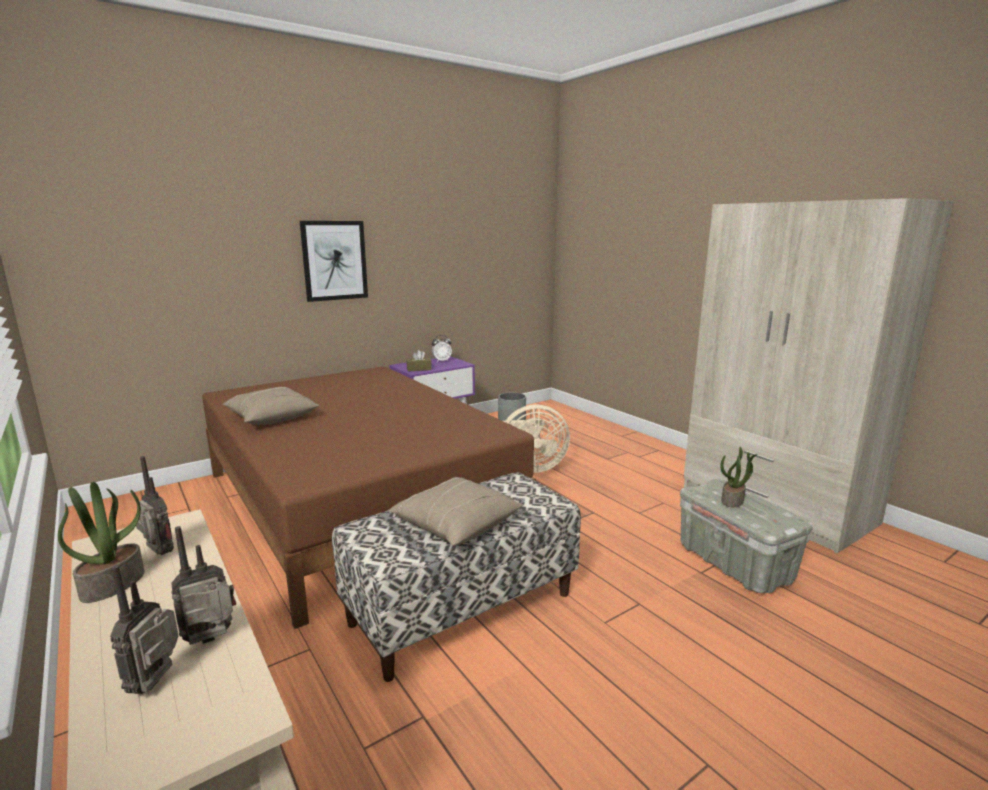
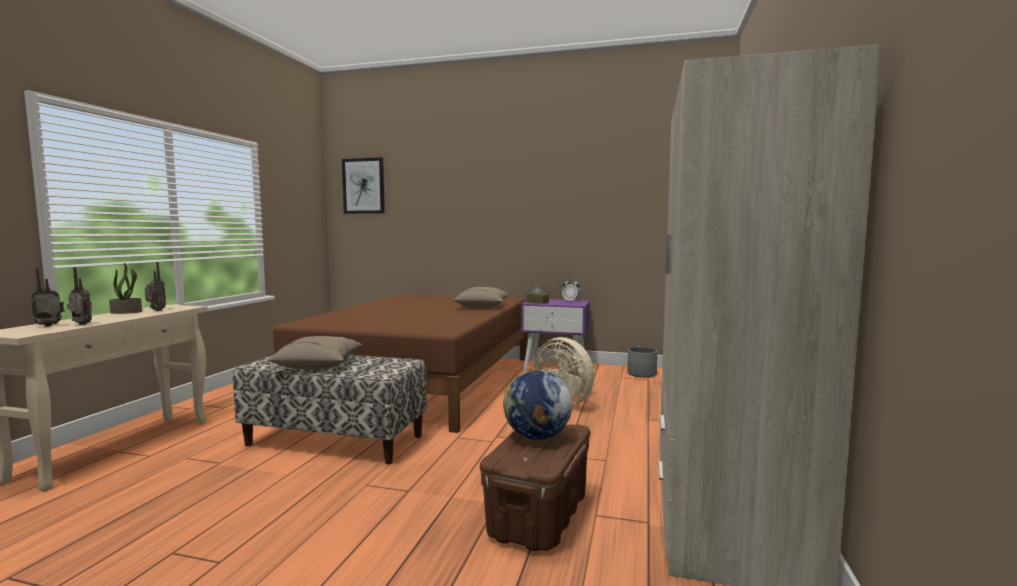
camera: 50 degrees right, 10 degrees down
beige pillow [222,387,320,425] -> beige pillow moved to [453,287,509,308]
picture [300,221,368,302] -> picture moved to [342,157,385,214]
grey storage box [680,479,813,593] -> brown storage box [480,424,590,552]
potted plant [720,447,758,507] -> globe [503,370,572,440]

